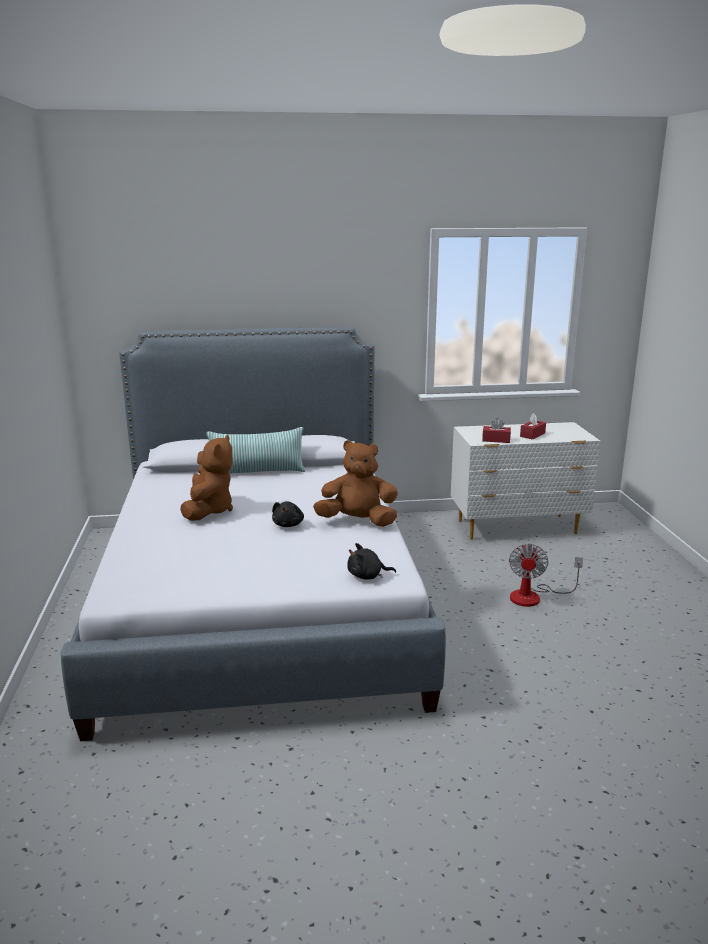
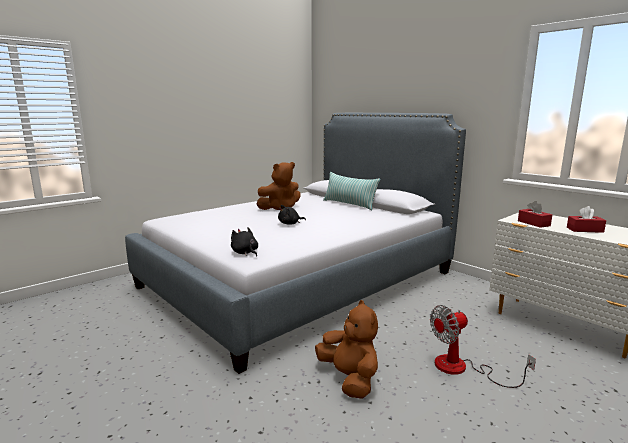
camera: 55 degrees right, 5 degrees down
brown plush toy [313,440,398,527] -> brown plush toy moved to [315,300,378,399]

